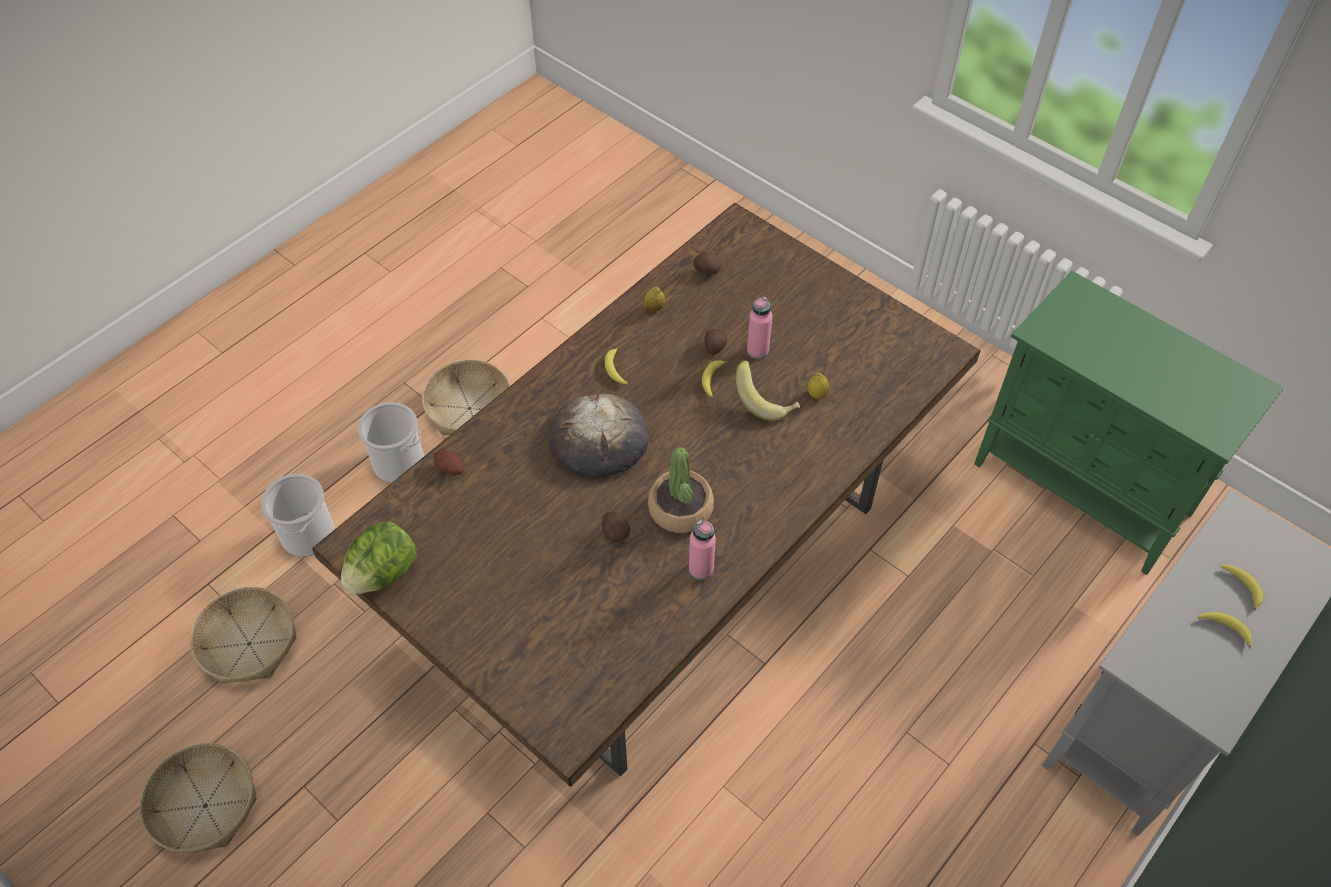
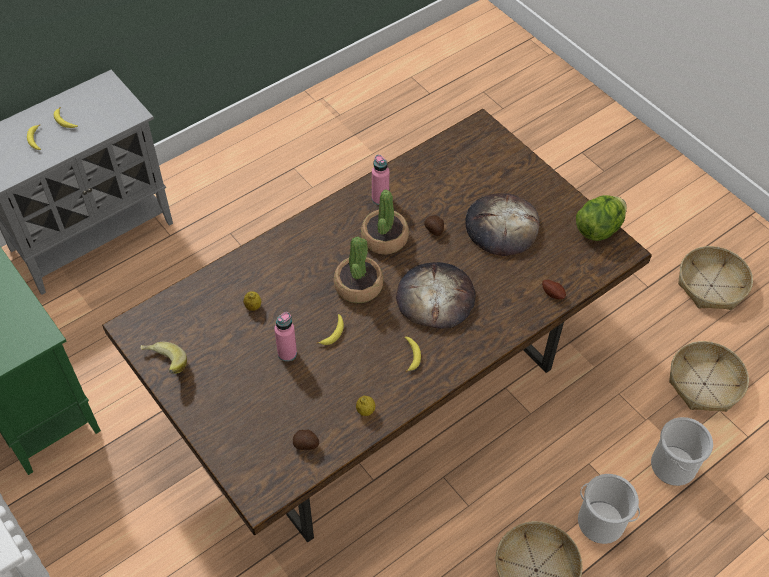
camera: 170 degrees left, 0 degrees up
potato [705,329,727,355] -> none
banana [735,360,800,421] -> banana moved to [140,342,187,374]
none -> potted plant [334,236,384,303]
none -> bread [465,193,539,256]

